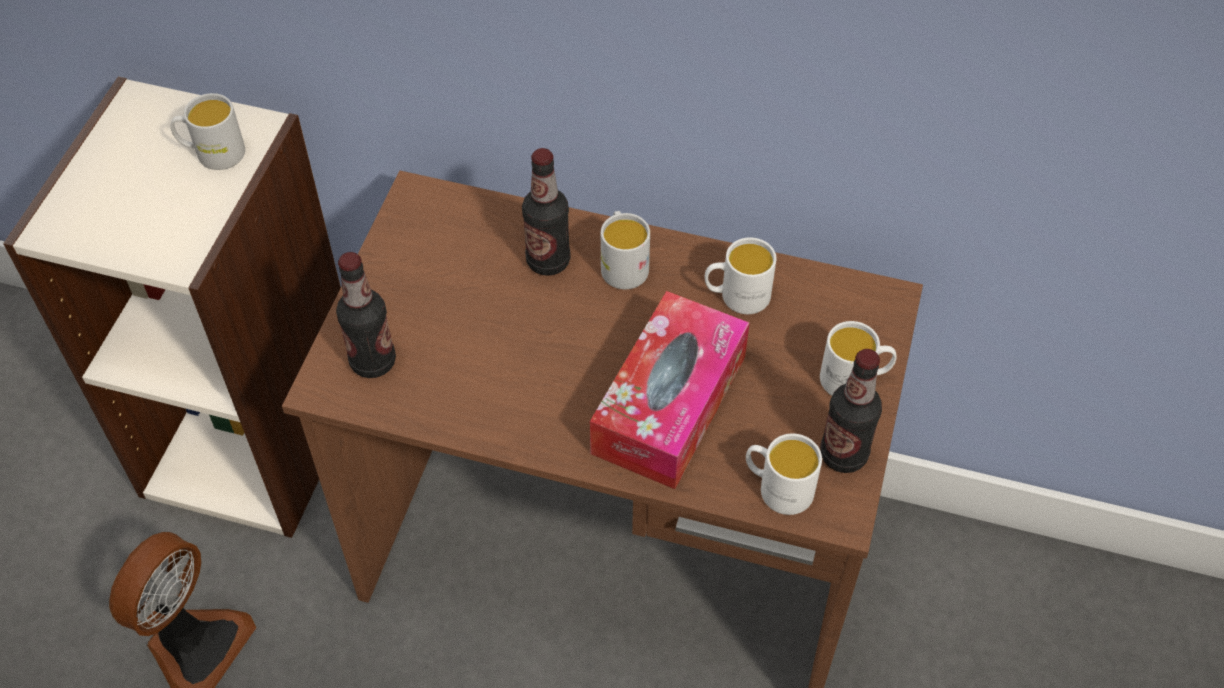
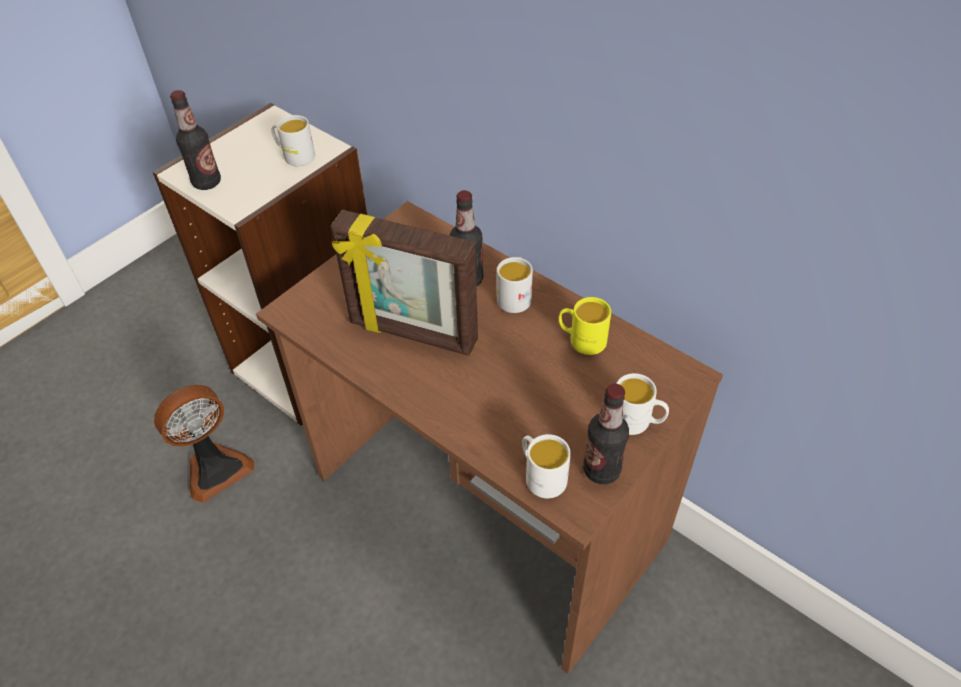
camera: 25 degrees right, 5 degrees down
bottle [336,252,396,378] -> bottle moved to [170,90,221,190]
tissue box [590,291,750,489] -> none
white mug [705,237,776,314] -> yellow mug [559,297,611,355]
none -> picture frame [331,210,478,356]

